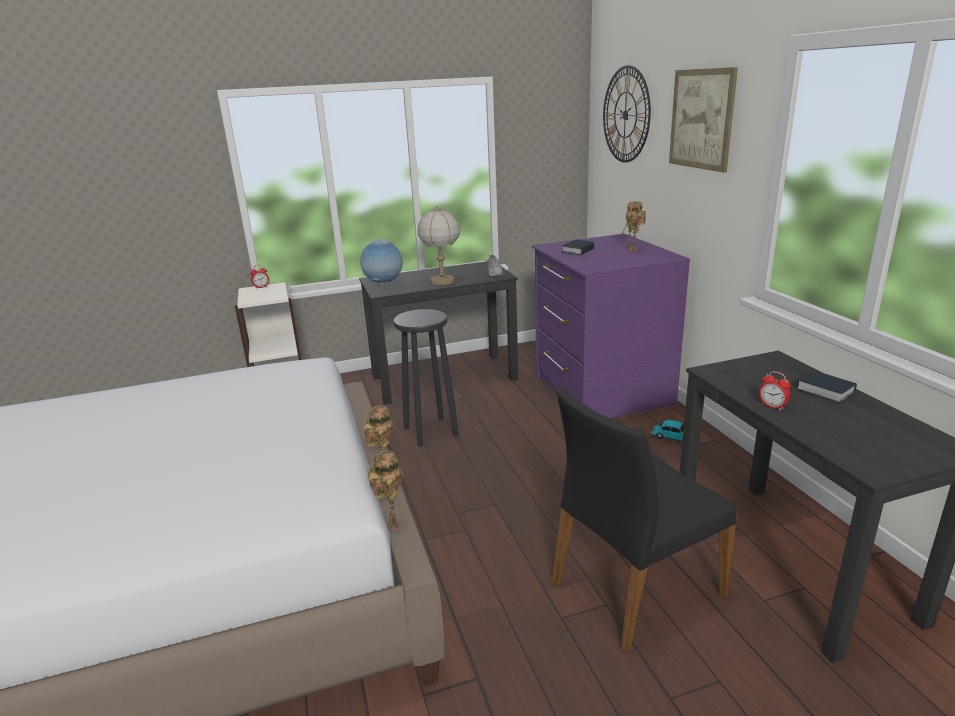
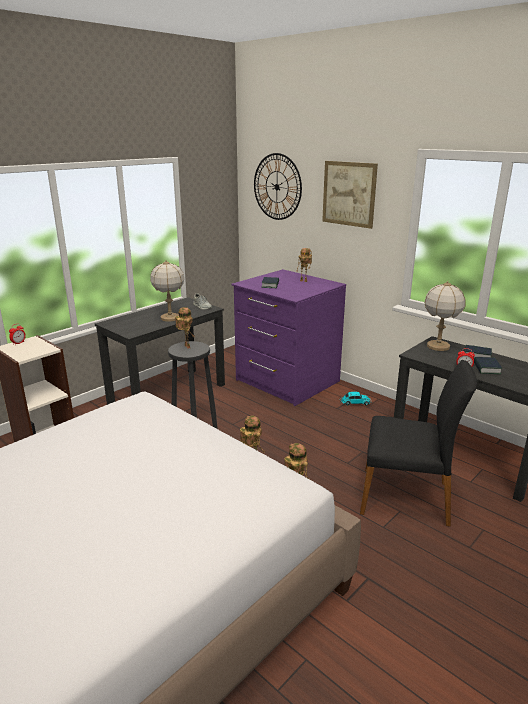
camera: 30 degrees left, 0 degrees up
globe [360,239,403,285] -> none
black chair [552,386,737,654] -> black chair turned 105 degrees counterclockwise [360,360,477,527]
none -> toy robot [175,307,195,349]
none -> table lamp [425,281,465,351]
none -> book [474,357,502,374]

